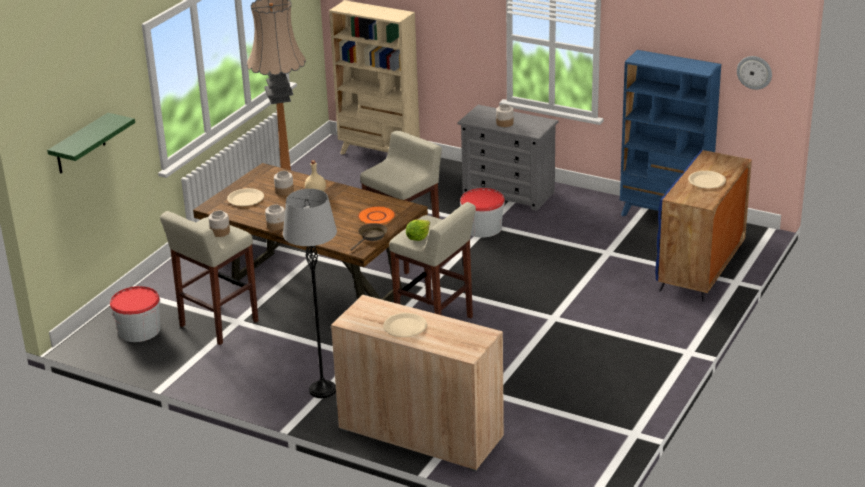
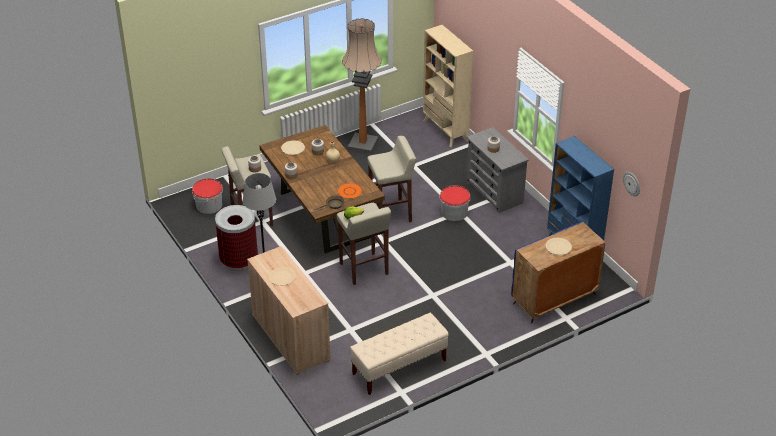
camera: 30 degrees right, 10 degrees up
green shelf [47,113,135,174] -> none
none -> trash can [215,205,258,271]
none -> beige bench [350,313,449,395]

